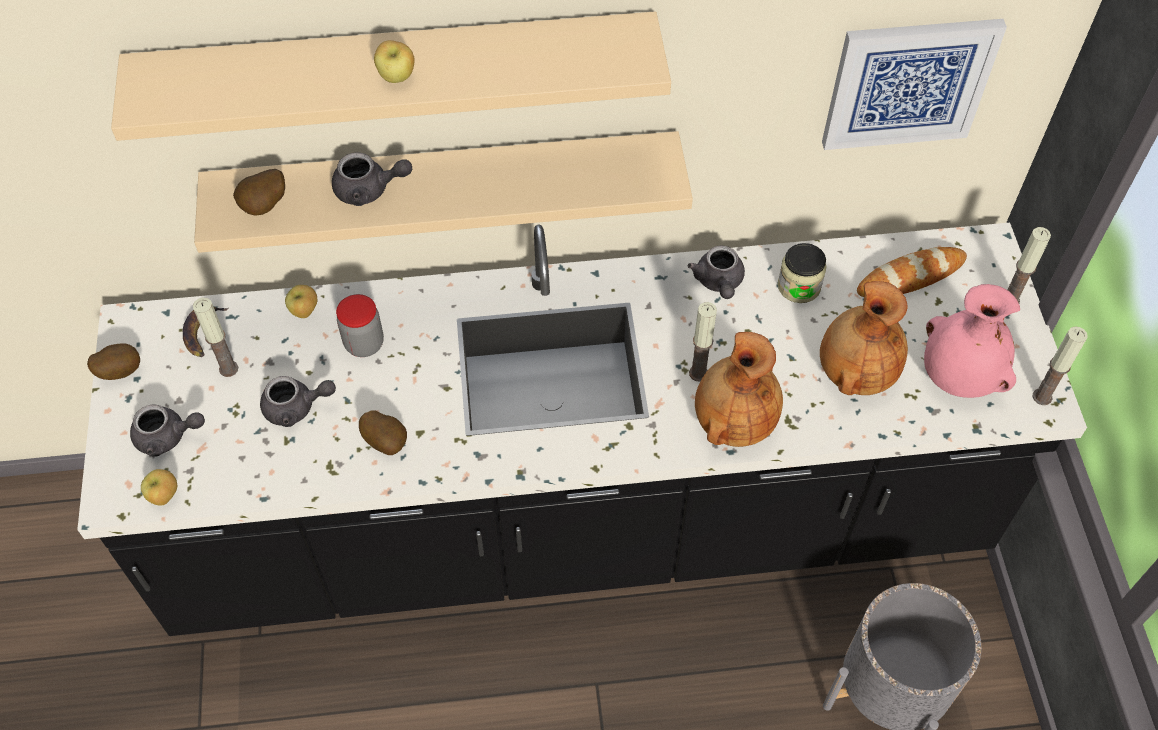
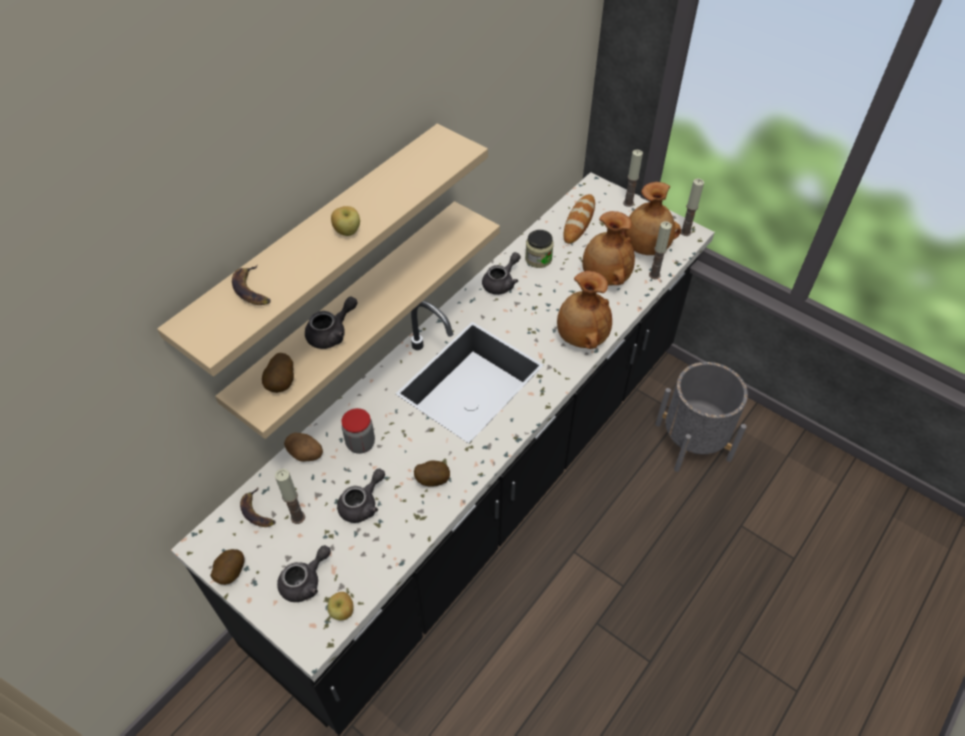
camera: 45 degrees left, 5 degrees down
apple [285,285,317,318] -> potato [284,433,323,462]
grey teapot [688,246,745,299] -> grey teapot turned 90 degrees counterclockwise [482,252,521,295]
candle [689,302,717,381] -> candle moved to [649,222,672,279]
picture [822,19,1007,150] -> none
pink vase [924,284,1020,398] -> brown vase [620,182,681,255]
none -> banana [232,265,271,305]

